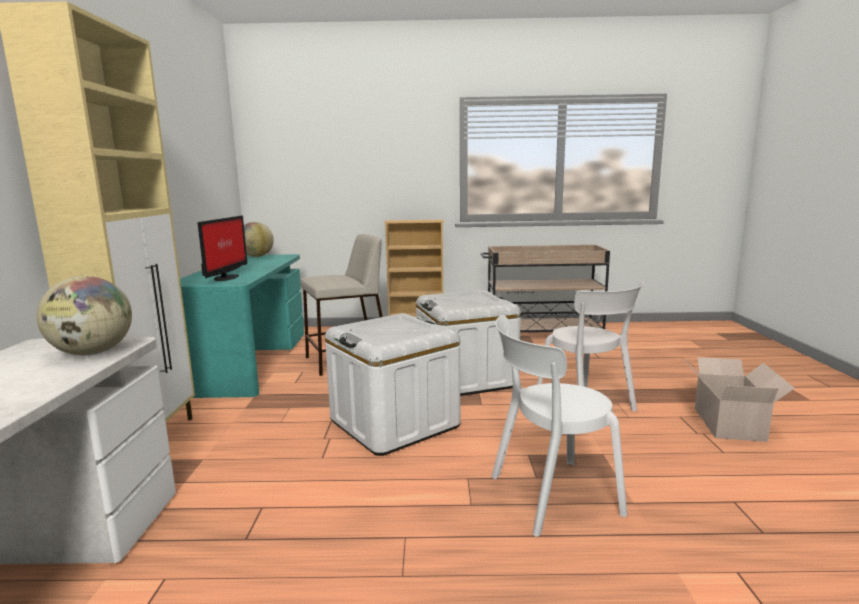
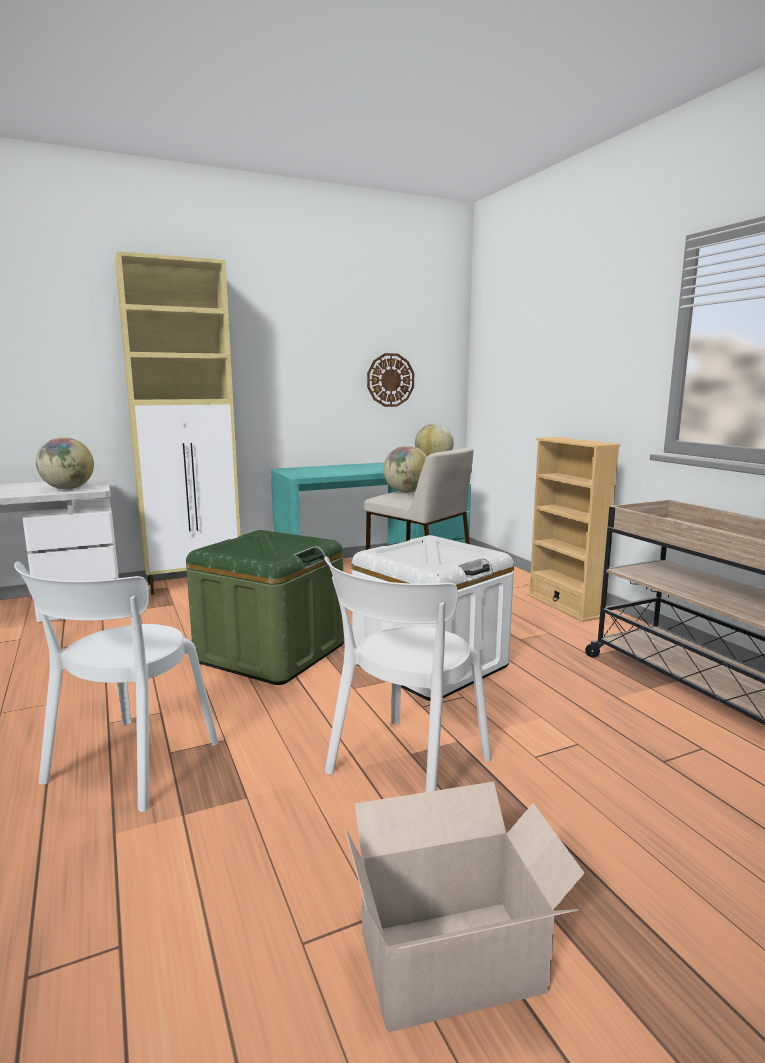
camera: 65 degrees right, 0 degrees up
monitor [197,215,247,281] -> none
white storage box [325,313,460,456] -> green storage box [186,530,344,685]
white chair [491,315,627,537] -> white chair turned 120 degrees counterclockwise [14,562,219,812]
none -> wall clock [367,353,414,407]
none -> globe [383,446,427,493]

